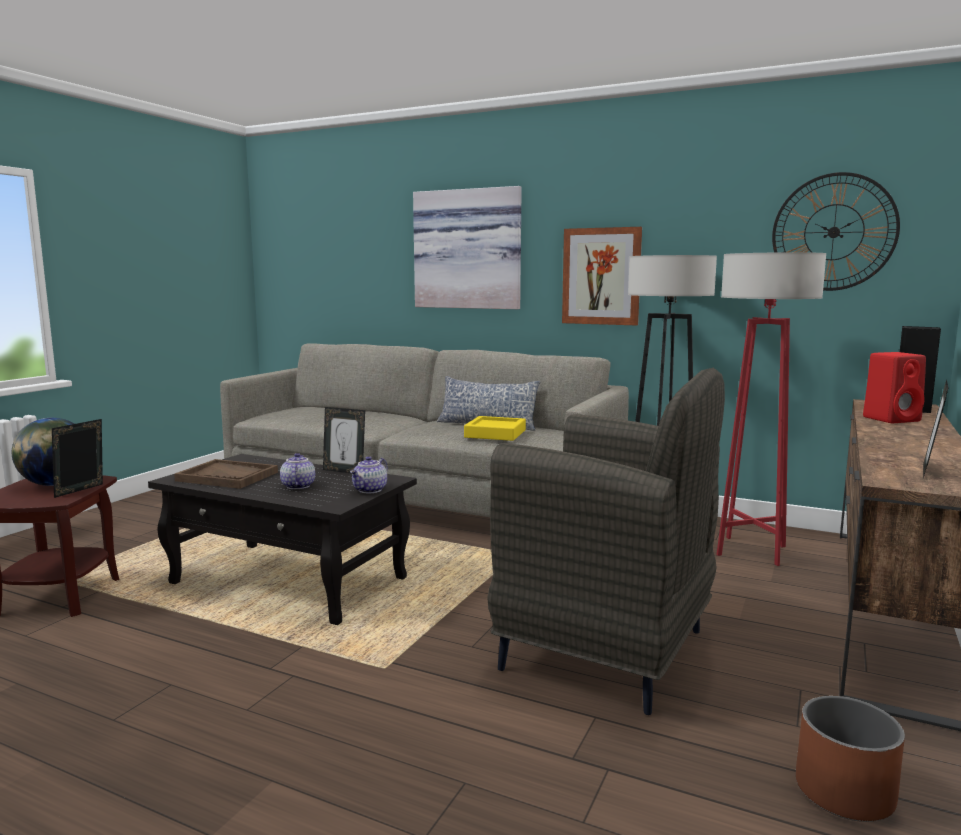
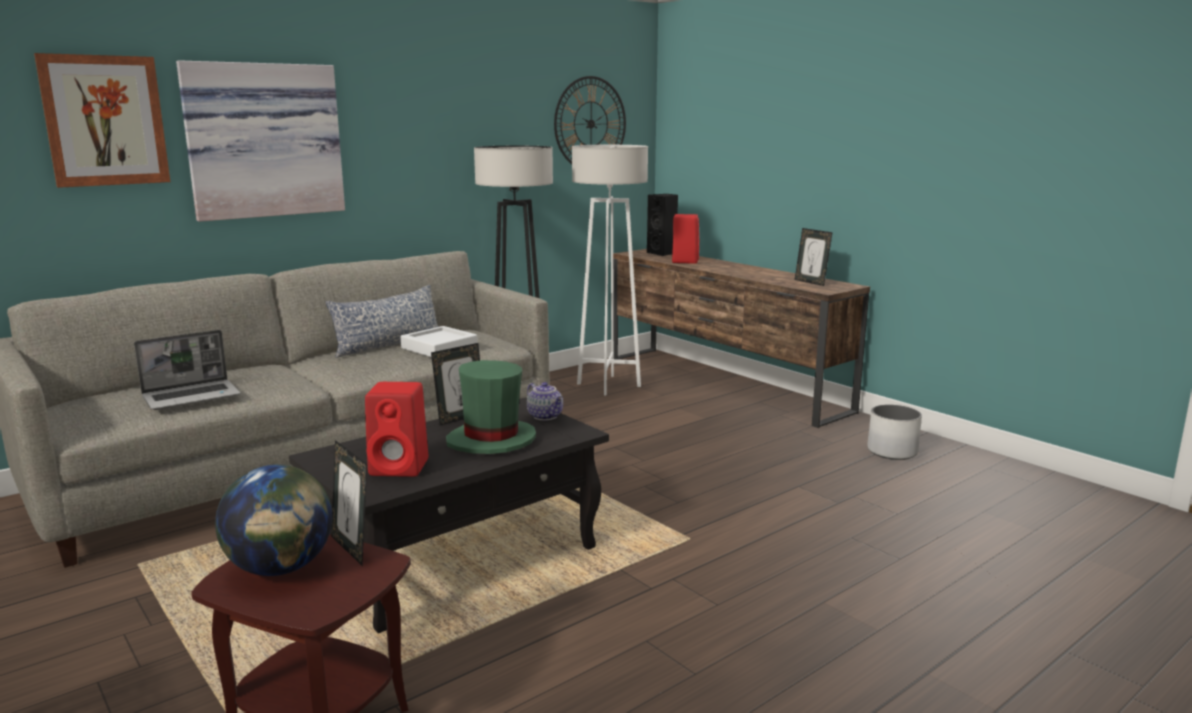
camera: 65 degrees left, 5 degrees up
brown tray [174,459,278,489] -> red speaker [365,382,428,477]
teapot [280,453,315,489] -> green hat [446,360,536,454]
yellow tray [464,416,526,441] -> white tray [401,326,478,357]
grey armchair [487,367,725,715] -> none
picture [562,227,642,325] -> picture moved to [34,53,170,188]
red floor lamp [716,252,826,566] -> white floor lamp [572,145,648,396]
brown planter [796,696,905,822] -> white planter [867,405,922,460]
none -> laptop [134,330,241,410]

